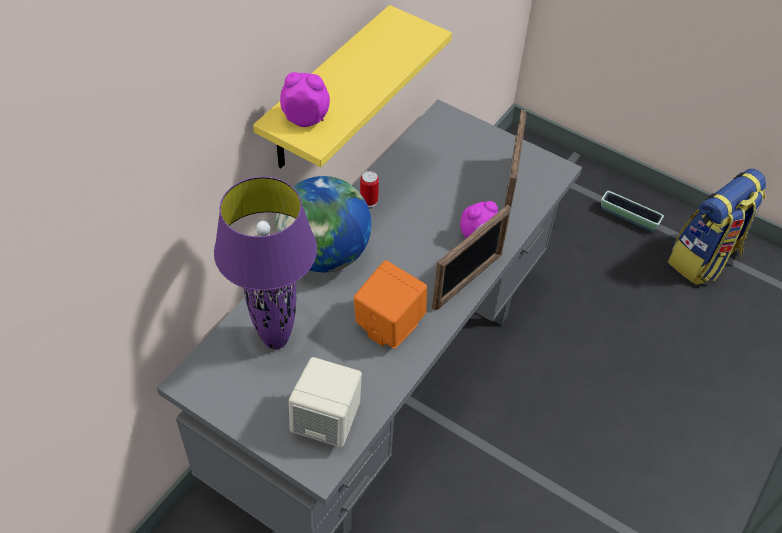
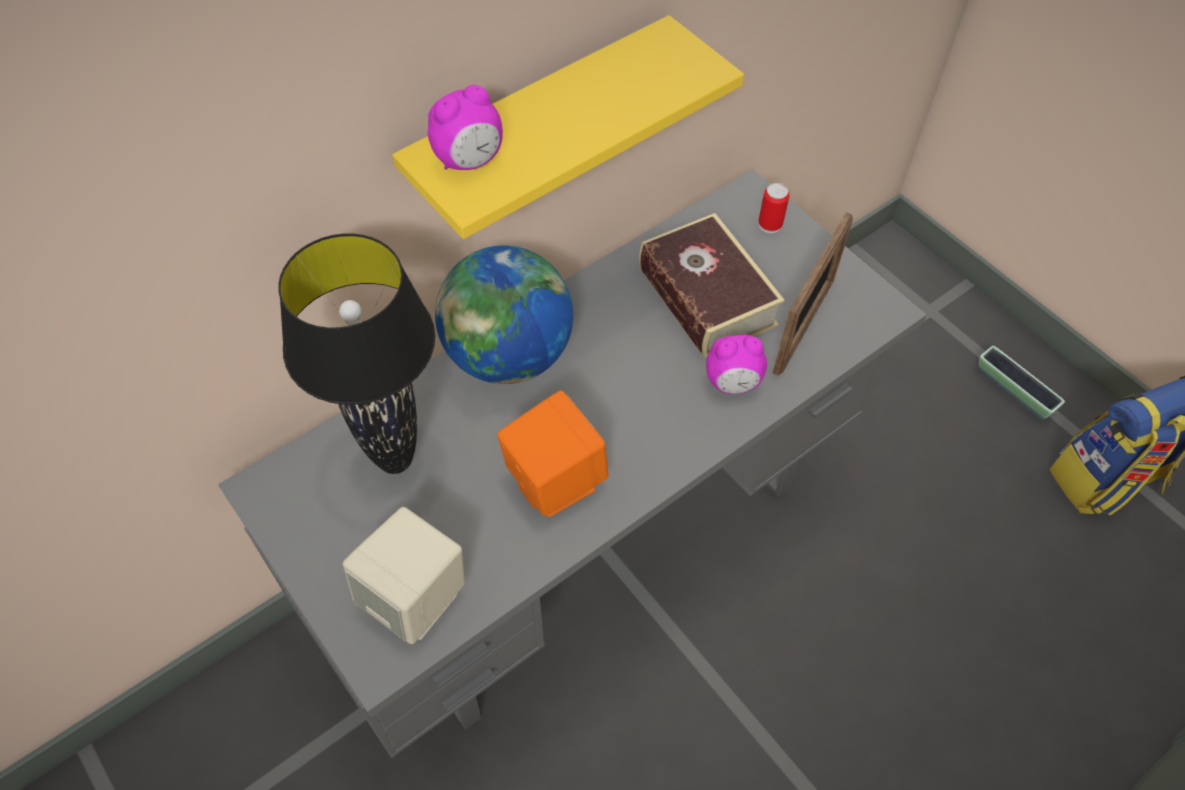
camera: 20 degrees right, 5 degrees up
purple table lamp [214,177,317,349] -> black table lamp [278,234,435,474]
alarm clock [280,72,330,127] -> alarm clock turned 120 degrees clockwise [428,85,503,170]
can [360,171,379,207] -> can moved to [758,183,789,233]
picture frame [432,205,511,311] -> none
none -> book [639,213,785,358]

